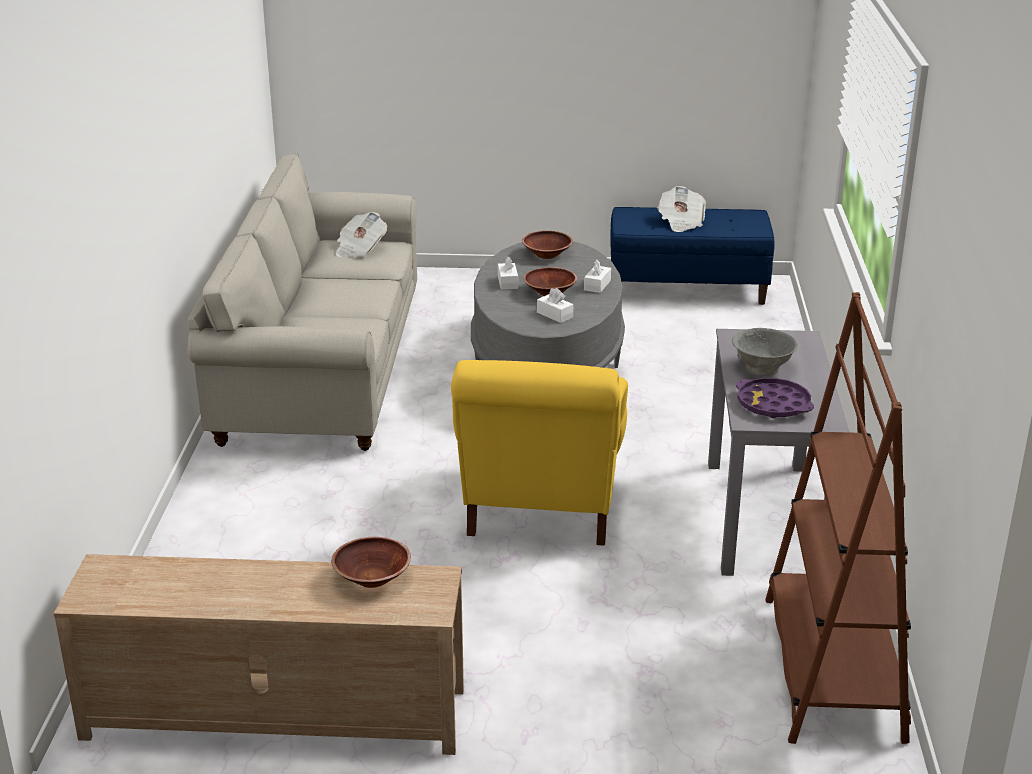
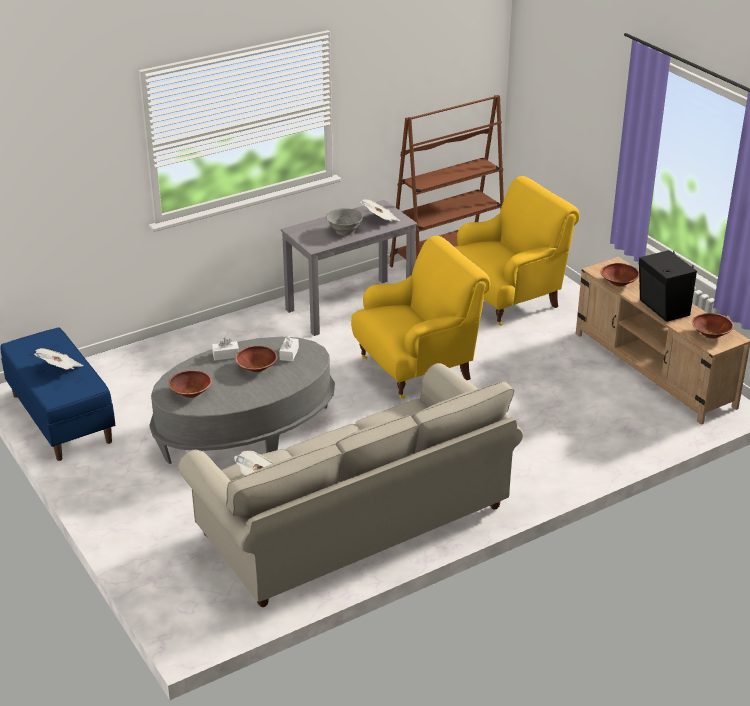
camera: 125 degrees left, 5 degrees up
white tissue box [498,257,518,290] -> none
purple tray [736,378,814,418] -> newspaper [360,199,400,221]
none -> yellow armchair [455,176,580,326]
none -> black speaker [639,250,697,322]
none -> brown bowl [692,313,734,339]

